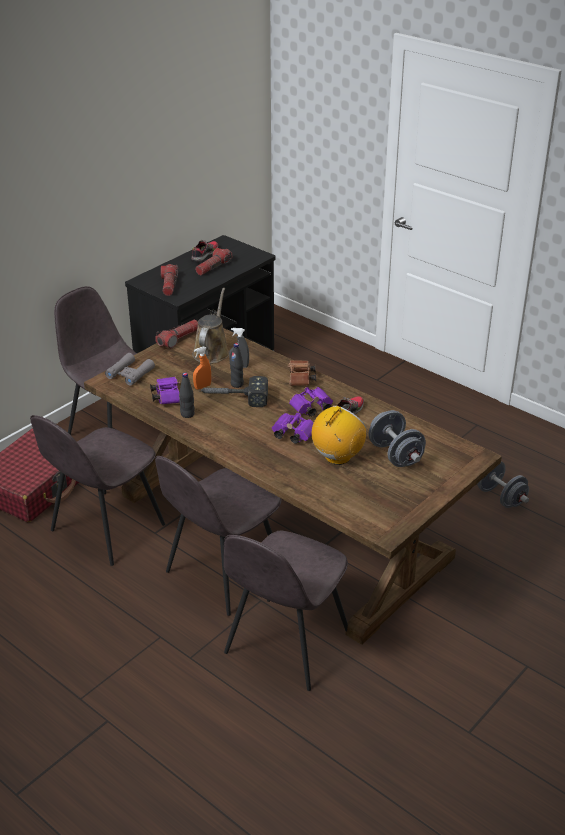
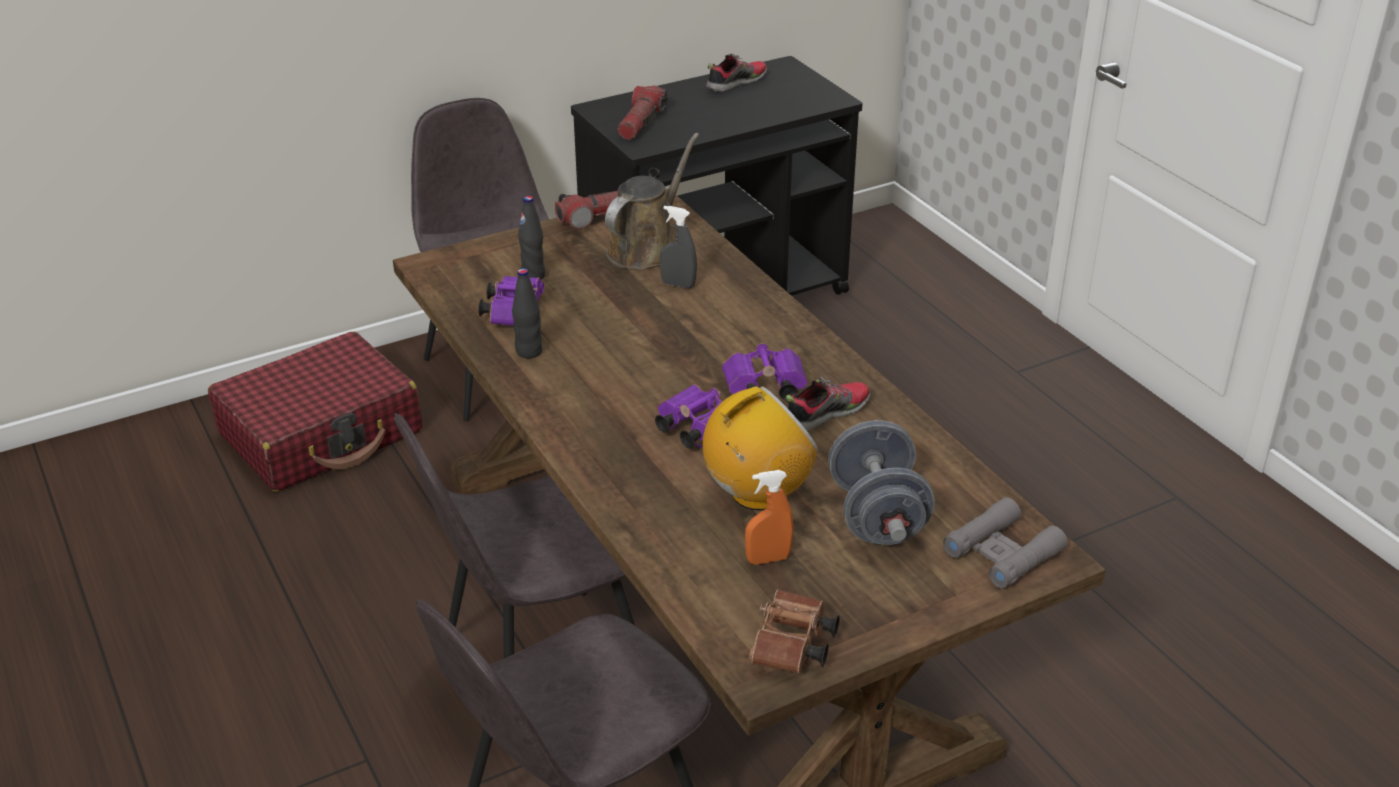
camera: 20 degrees right, 0 degrees up
grey chair [30,415,165,566] -> none
grey binoculars [105,353,155,386] -> grey binoculars moved to [943,497,1067,588]
orange spray bottle [193,346,211,390] -> orange spray bottle moved to [745,470,793,565]
flashlight [195,248,232,276] -> none
hammer [198,376,268,407] -> none
black bottle [230,343,244,388] -> black bottle moved to [518,196,545,279]
brown binoculars [288,360,316,386] -> brown binoculars moved to [749,589,840,674]
grey dumbbell [478,461,529,508] -> none

